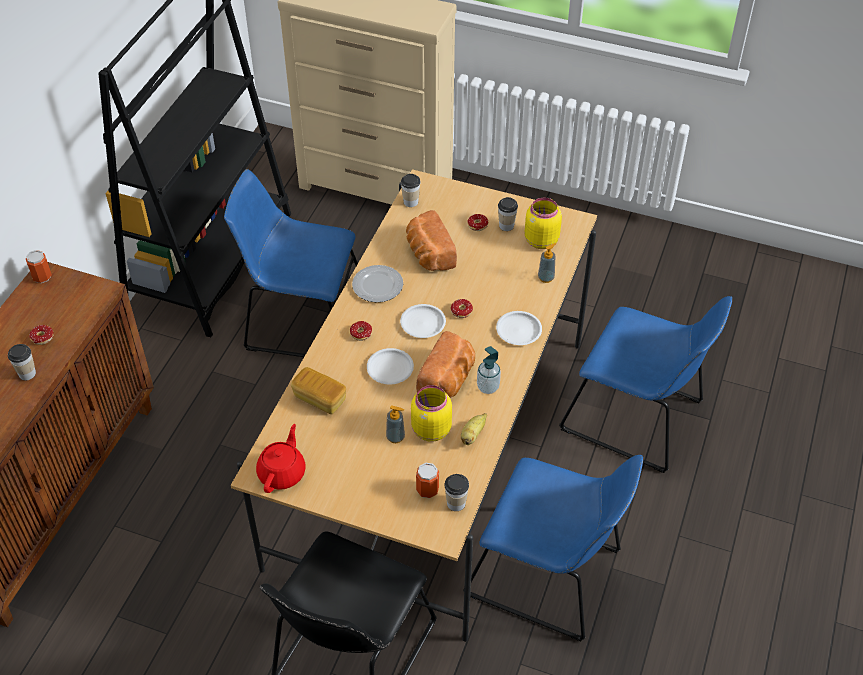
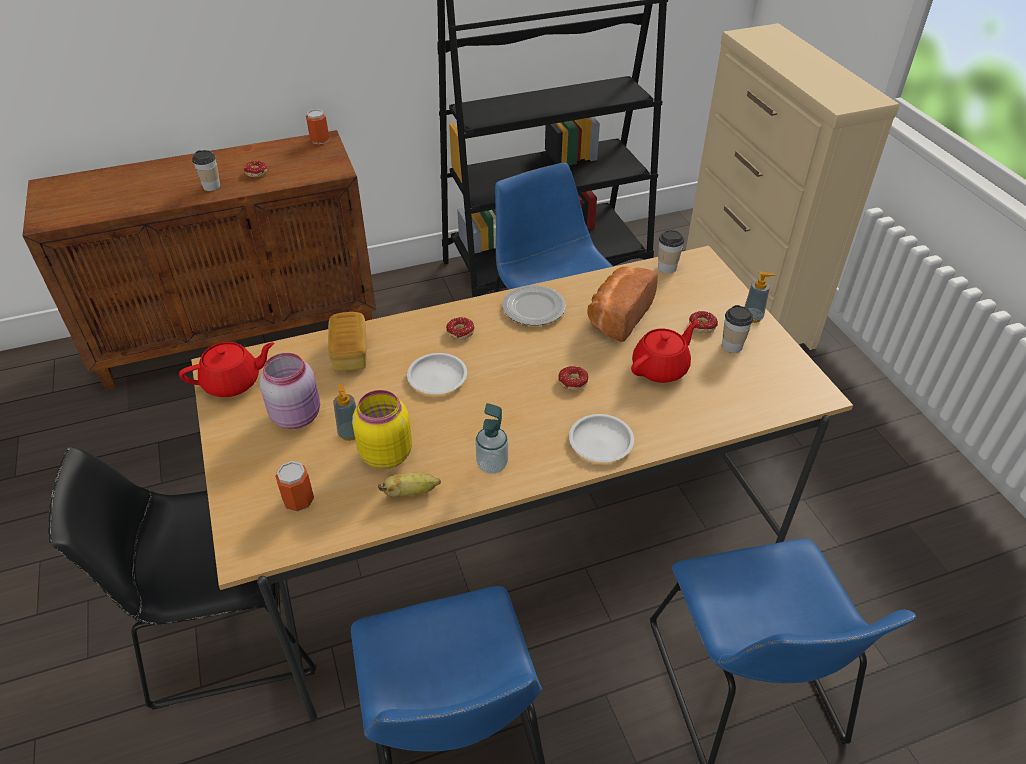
camera: 50 degrees right, 5 degrees down
white plate [400,304,446,338] -> none
bread [416,331,475,398] -> none
cup [444,474,469,511] -> none
yellow jar [524,198,562,249] -> none
soap dispenser [538,243,556,283] -> soap dispenser moved to [744,271,776,323]
none -> pink jar [259,353,320,429]
none -> red teapot [631,321,698,383]

